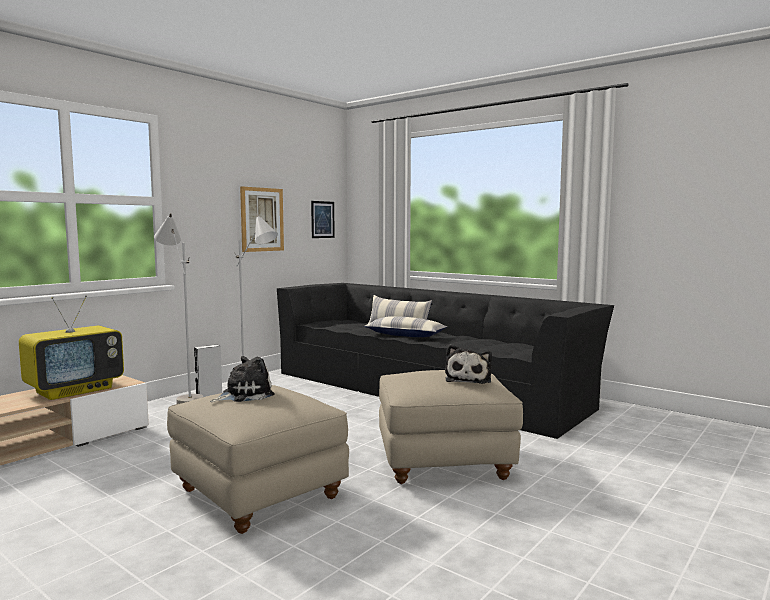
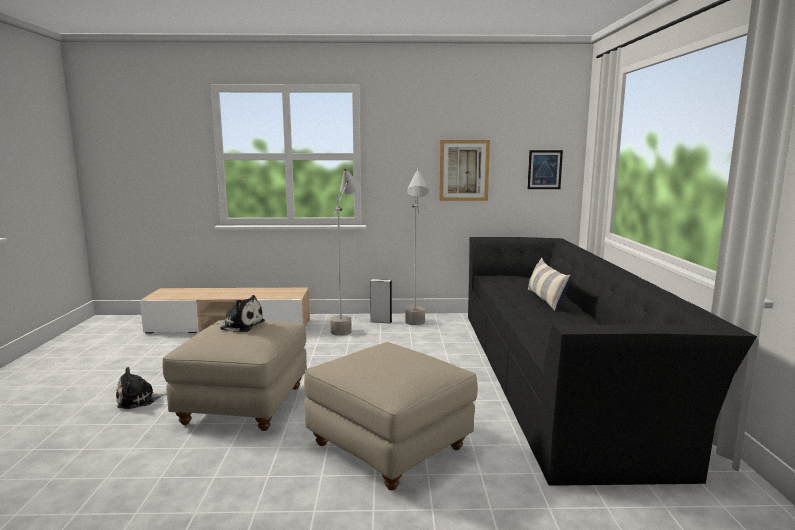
camera: 50 degrees right, 5 degrees up
television [19,296,124,400] -> none
pillow [364,316,447,337] -> none
plush toy [445,344,492,384] -> plush toy moved to [116,367,167,409]

